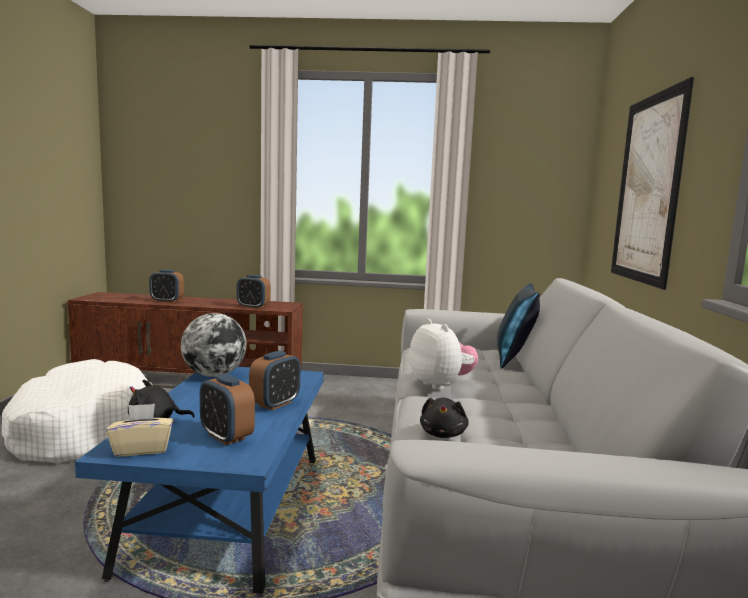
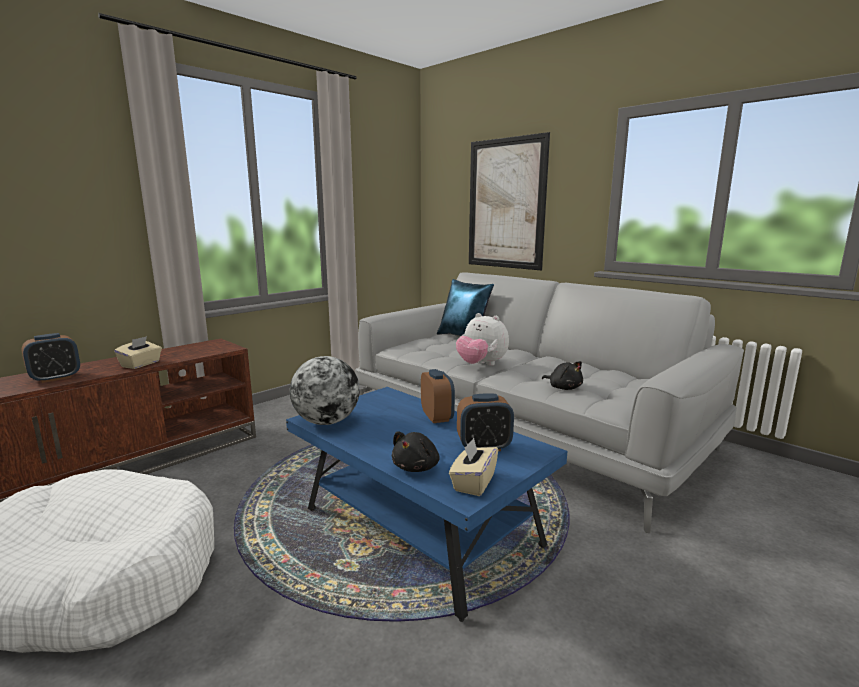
camera: 50 degrees left, 5 degrees up
alarm clock [237,275,271,309] -> none
plush toy [409,319,478,390] -> plush toy turned 150 degrees counterclockwise [456,313,509,366]
none -> beige tissue box [114,336,162,369]

